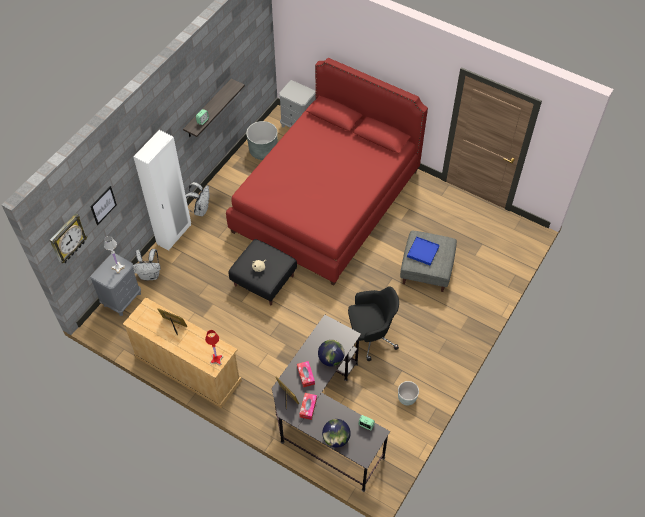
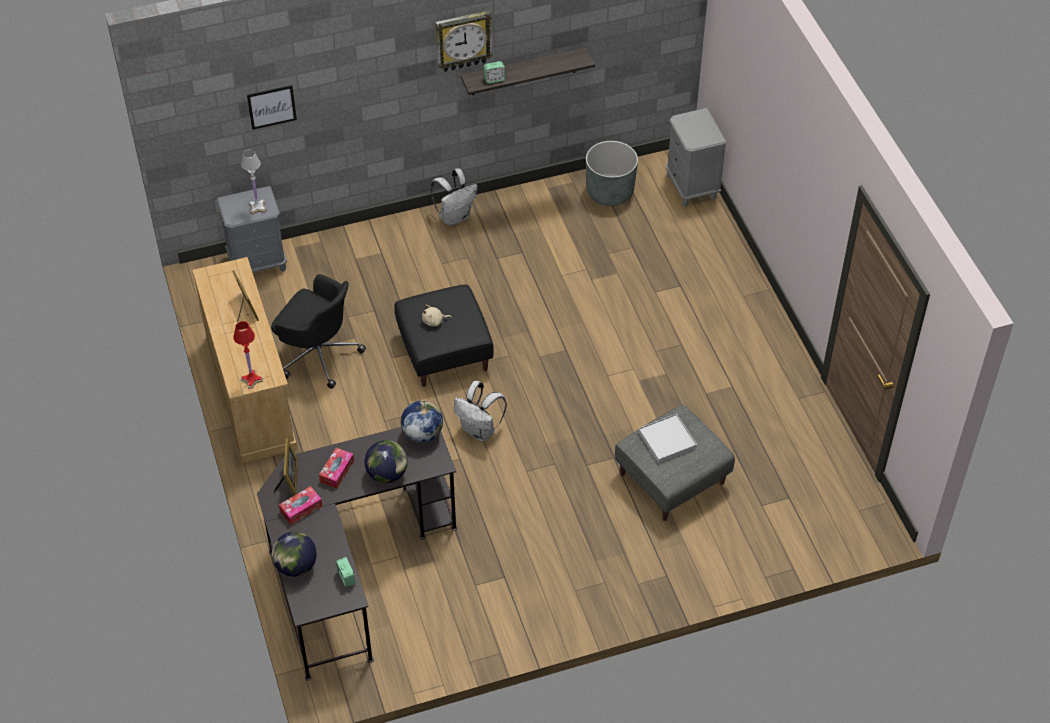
camera: 40 degrees right, 5 degrees down
wall clock [50,213,87,263] -> wall clock moved to [435,10,493,72]
white wardrobe [133,130,191,251] -> none
white backpack [133,249,160,280] -> white backpack moved to [454,381,507,442]
red bed [226,58,428,285] -> none
black office chair [348,286,399,361] -> black office chair moved to [271,274,366,389]
grey planter [398,381,419,405] -> none
blue tray [407,236,439,265] -> white tray [638,413,697,463]
none -> globe [401,401,443,443]

